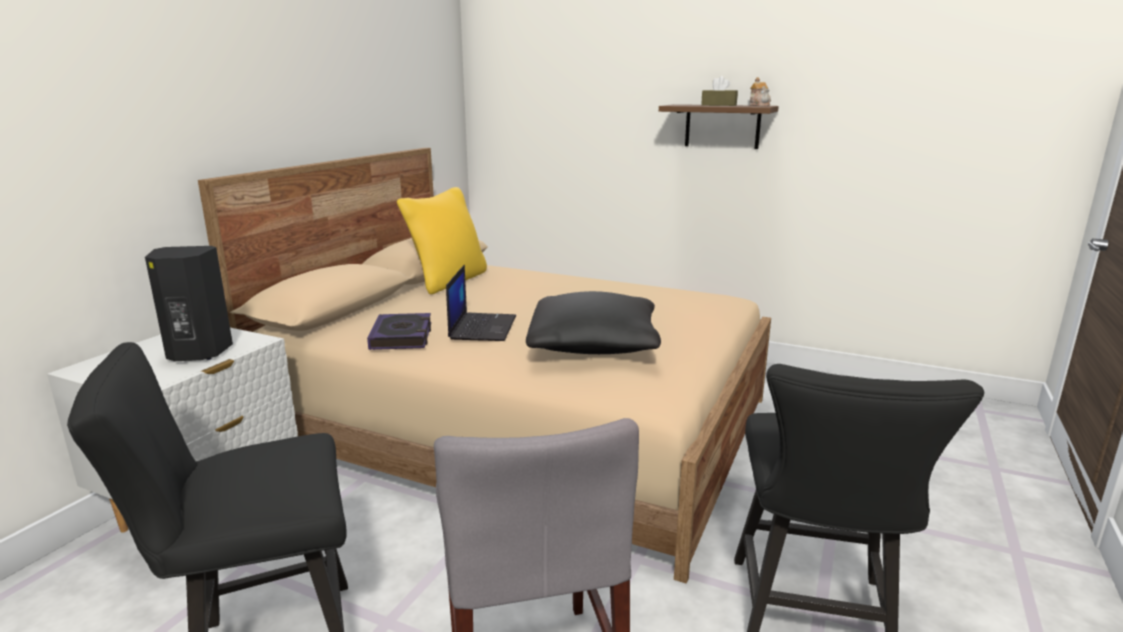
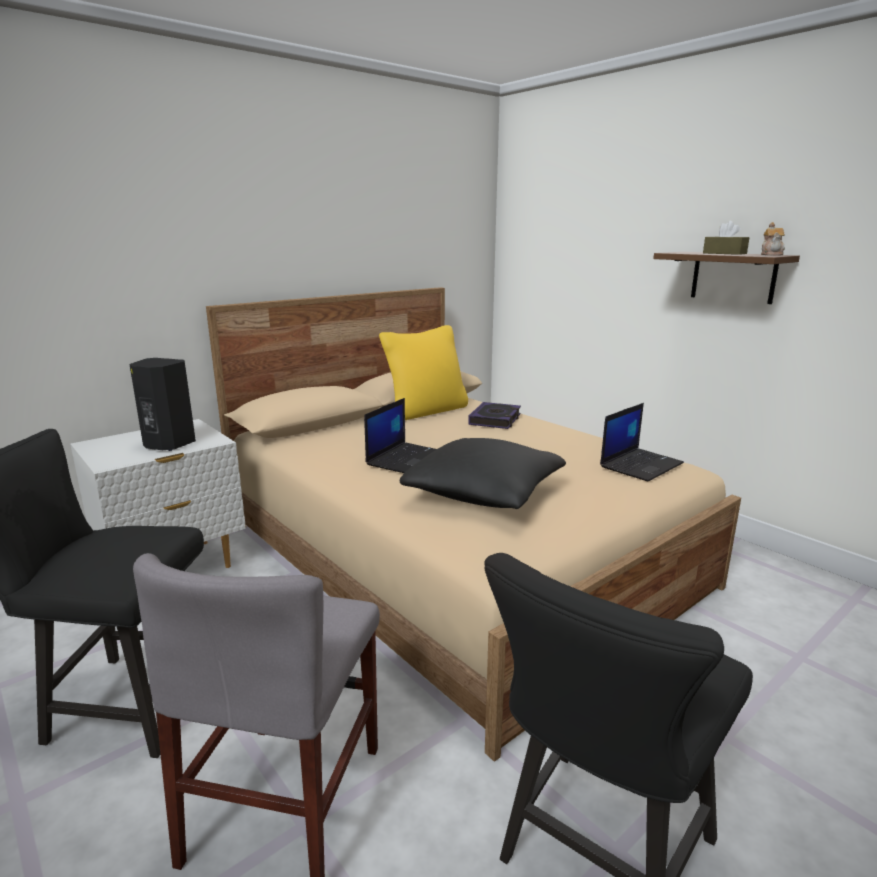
camera: 25 degrees right, 0 degrees up
book [367,313,431,350] -> book moved to [468,402,521,429]
none -> laptop [600,403,684,481]

